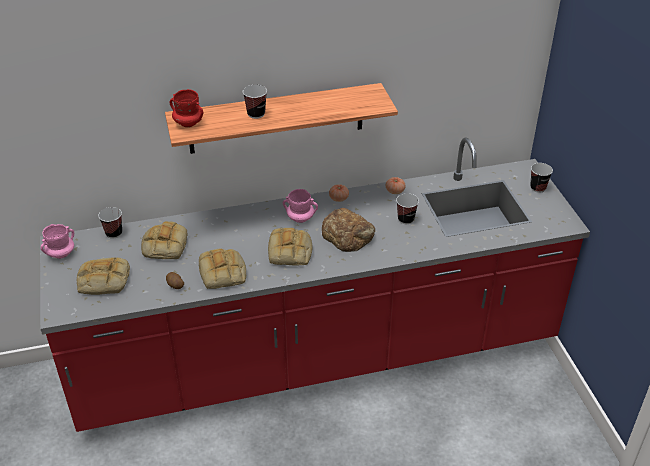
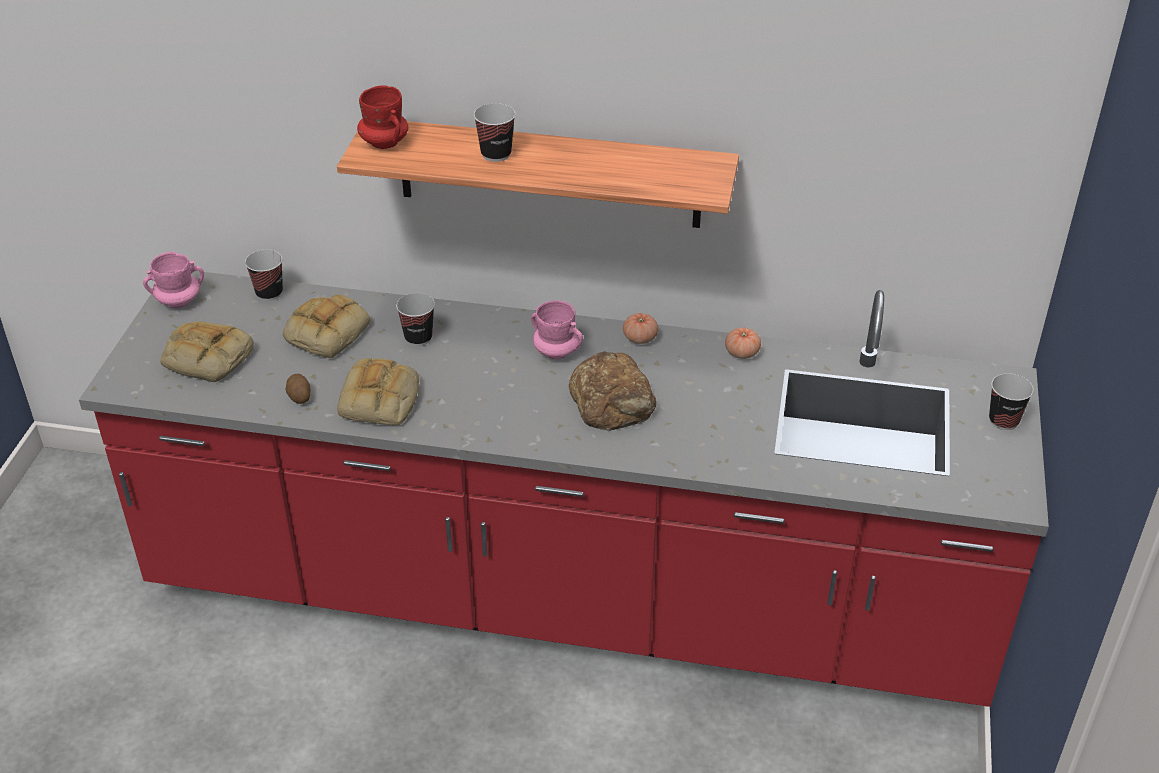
camera: 25 degrees right, 0 degrees up
bread [268,228,313,265] -> none
cup [396,193,419,224] -> cup moved to [396,293,435,346]

